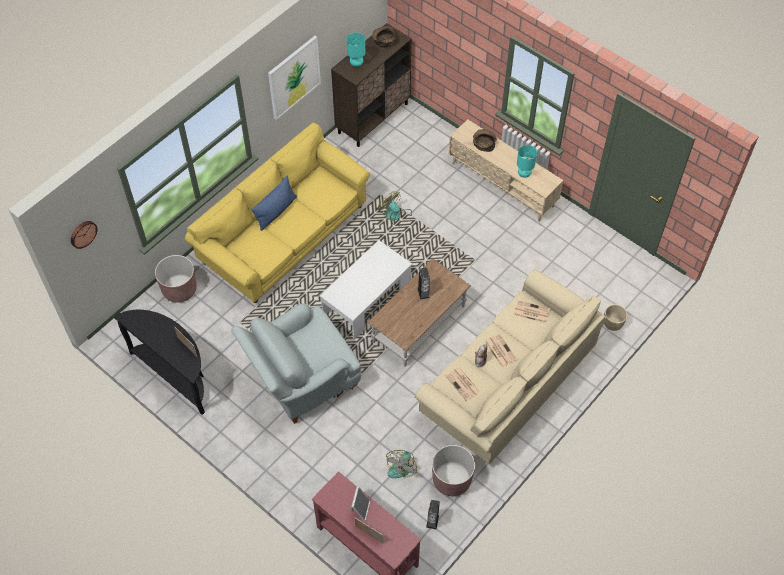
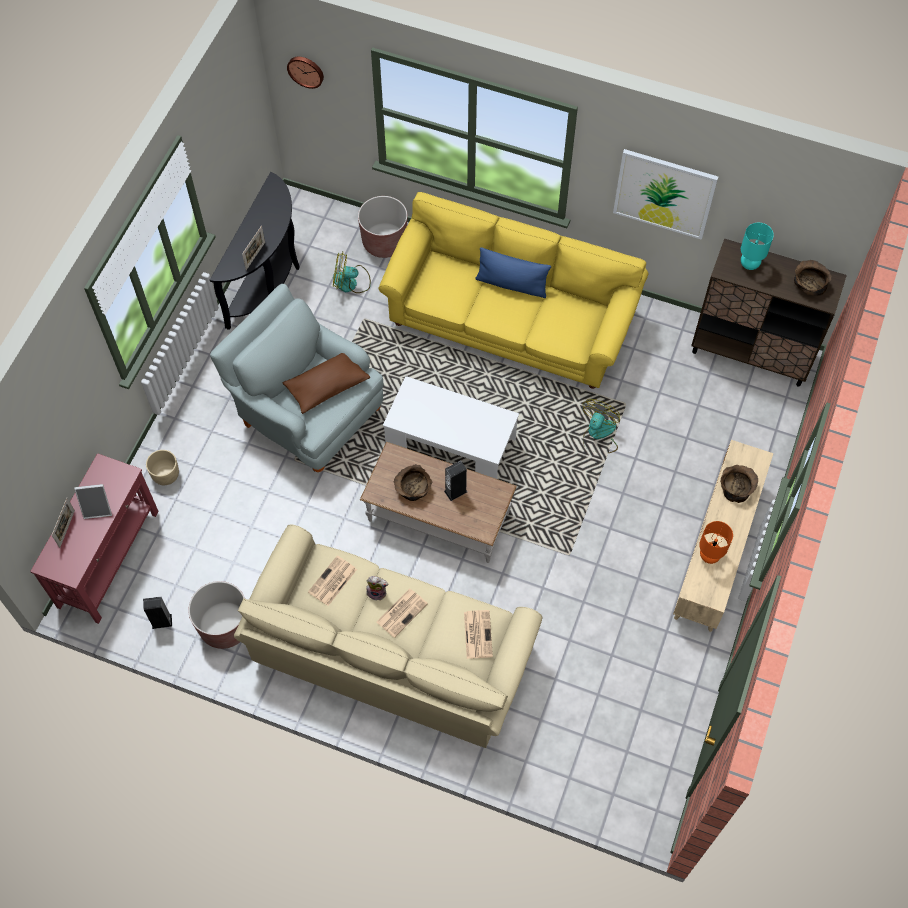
camera: 70 degrees right, 5 degrees up
fan [386,450,417,478] -> fan moved to [333,252,371,293]
turquoise table lamp [517,145,537,178] -> orange table lamp [699,521,733,564]
beige planter [604,304,627,331] -> beige planter moved to [146,450,179,485]
none -> brown pillow [283,353,370,414]
none -> brown bowl [394,464,433,501]

